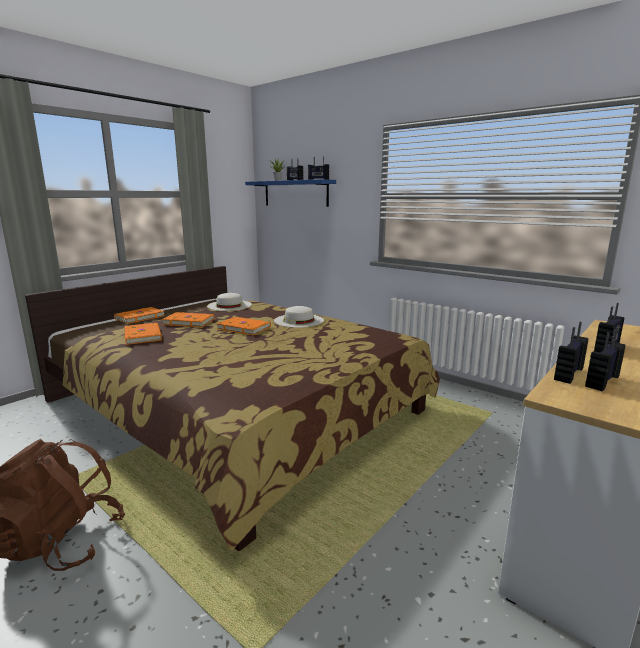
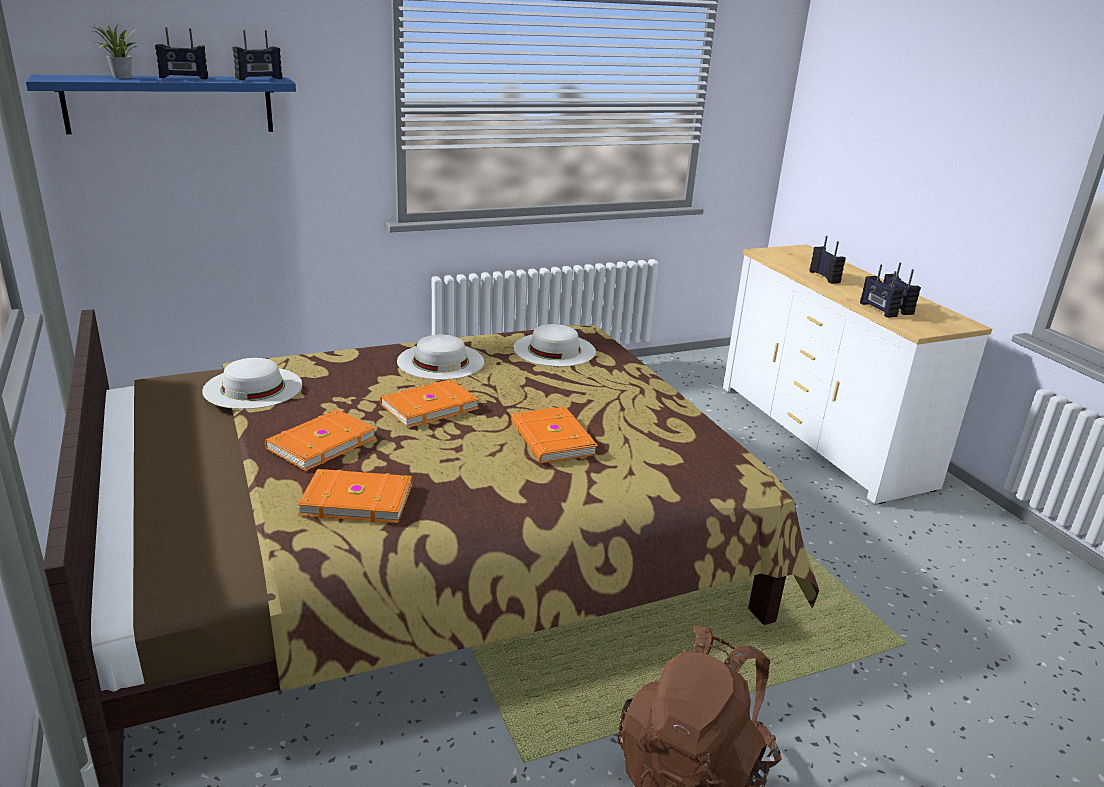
camera: 65 degrees left, 10 degrees up
orange book [114,307,165,324] -> orange book moved to [511,407,598,463]
none -> white hat [514,324,596,367]

